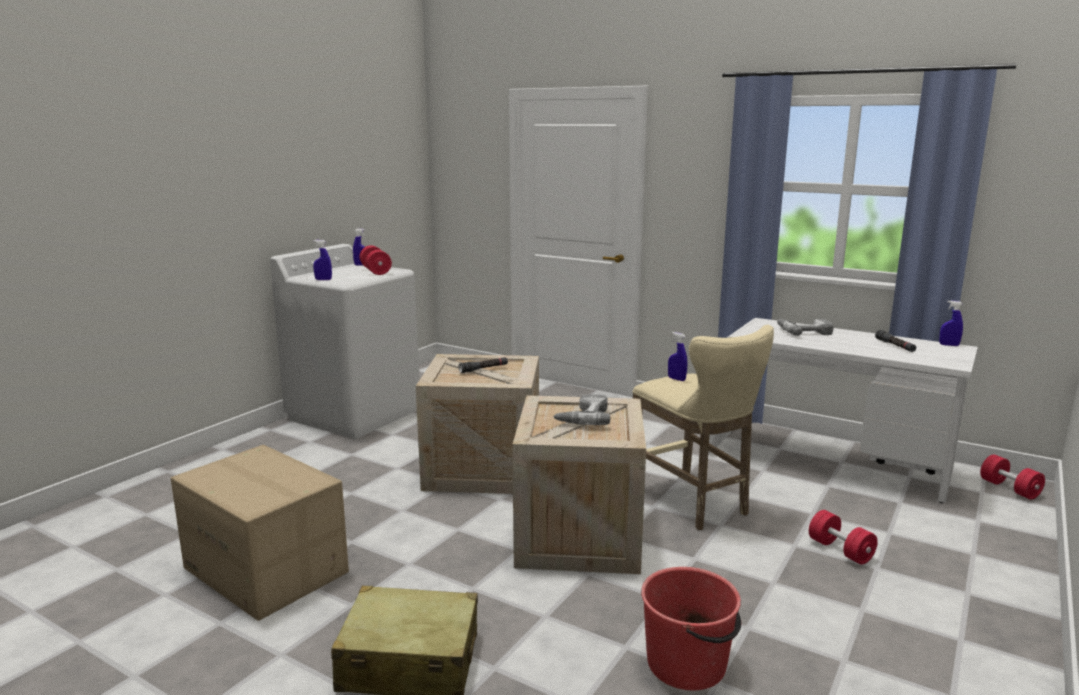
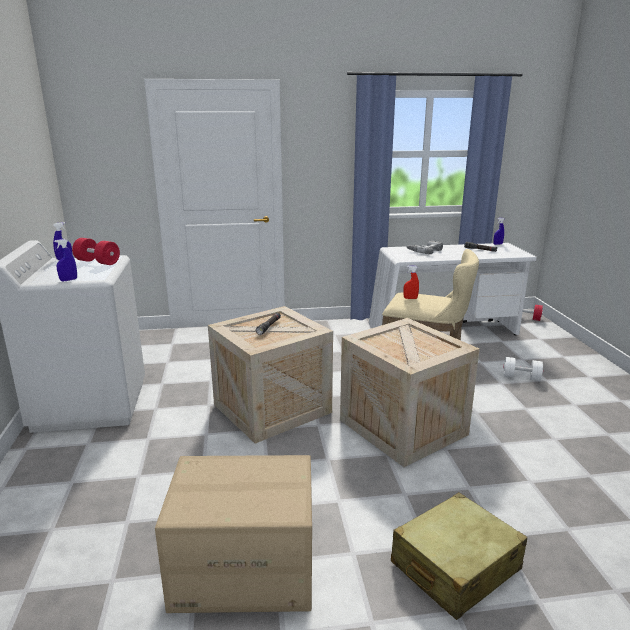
camera: 40 degrees left, 5 degrees up
power drill [553,394,610,425] -> none
red bucket [641,567,741,691] -> none
blue spray bottle [668,332,687,381] -> red spray bottle [404,265,419,299]
red dumbbell [809,510,878,565] -> white dumbbell [503,357,543,381]

